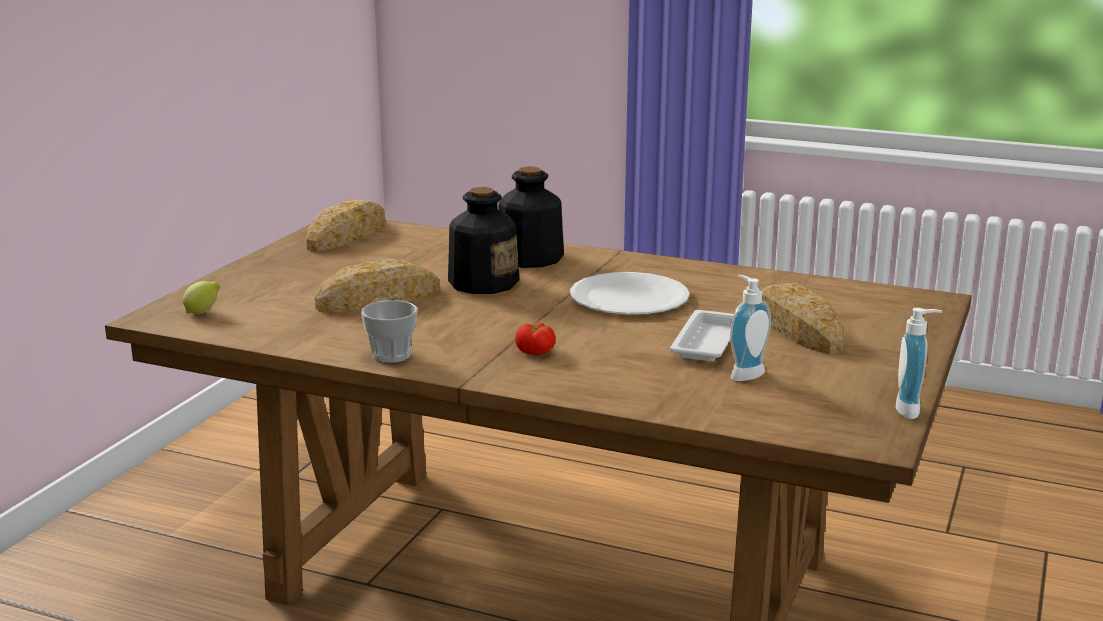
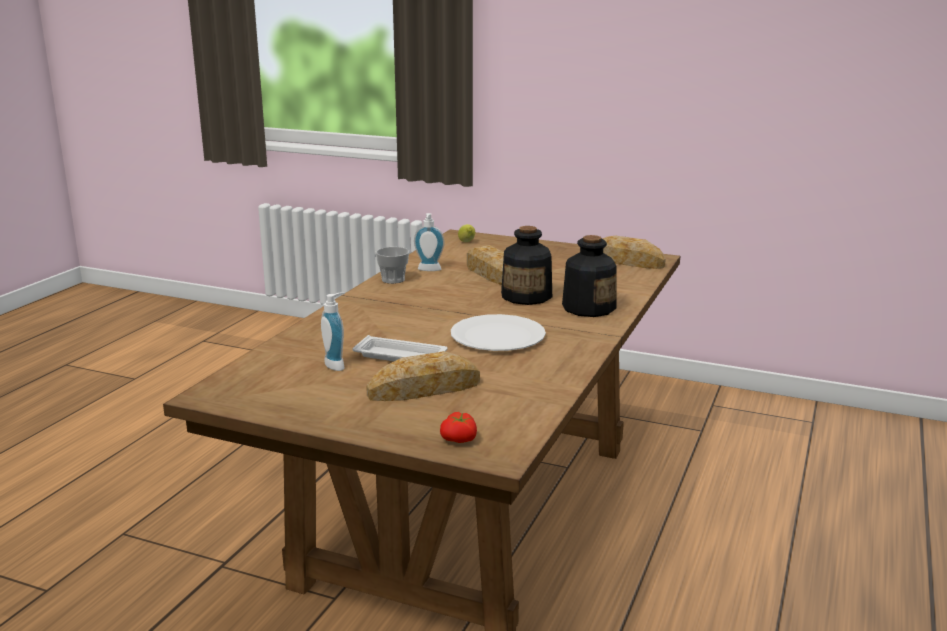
camera: 90 degrees right, 0 degrees up
tomato [515,323,556,355] -> tomato moved to [440,412,477,443]
soap dispenser [896,308,942,419] -> soap dispenser moved to [414,213,444,271]

